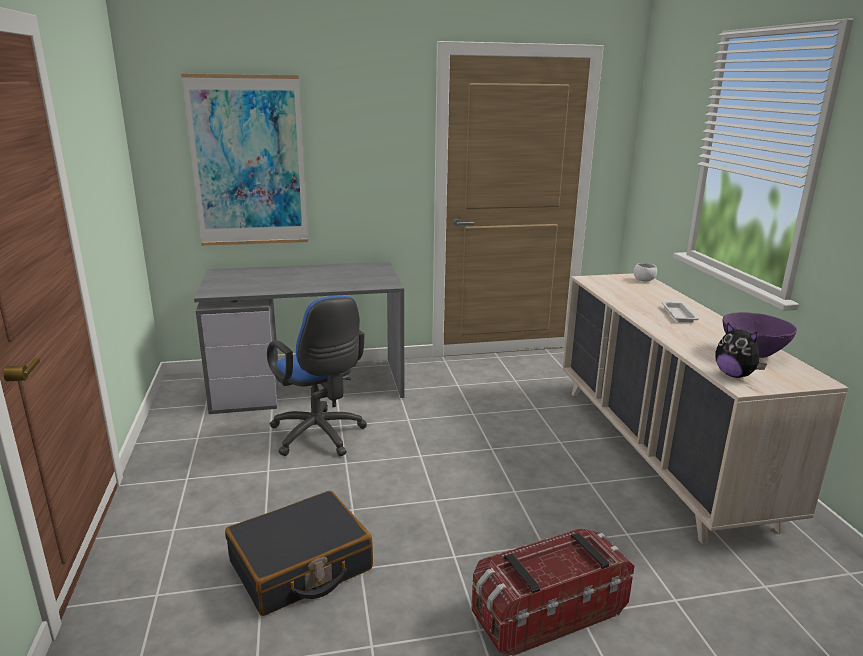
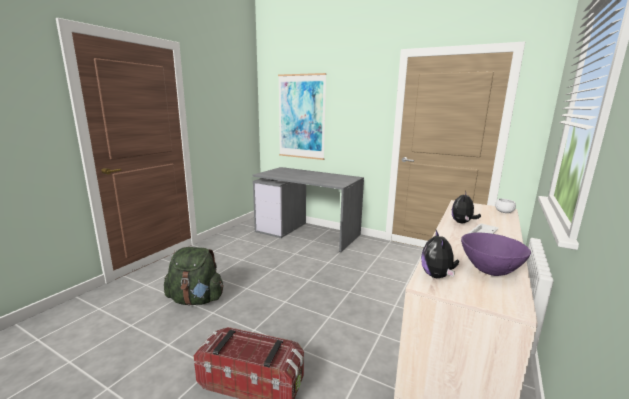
camera: 40 degrees right, 5 degrees down
black suitcase [225,491,373,616] -> green backpack [164,247,224,305]
blue office chair [267,296,367,456] -> none
none -> plush toy [452,191,481,223]

